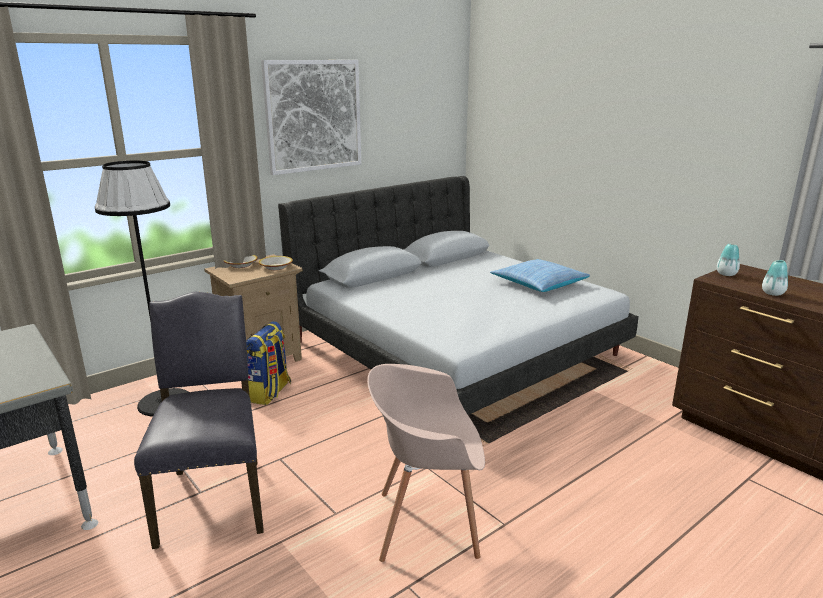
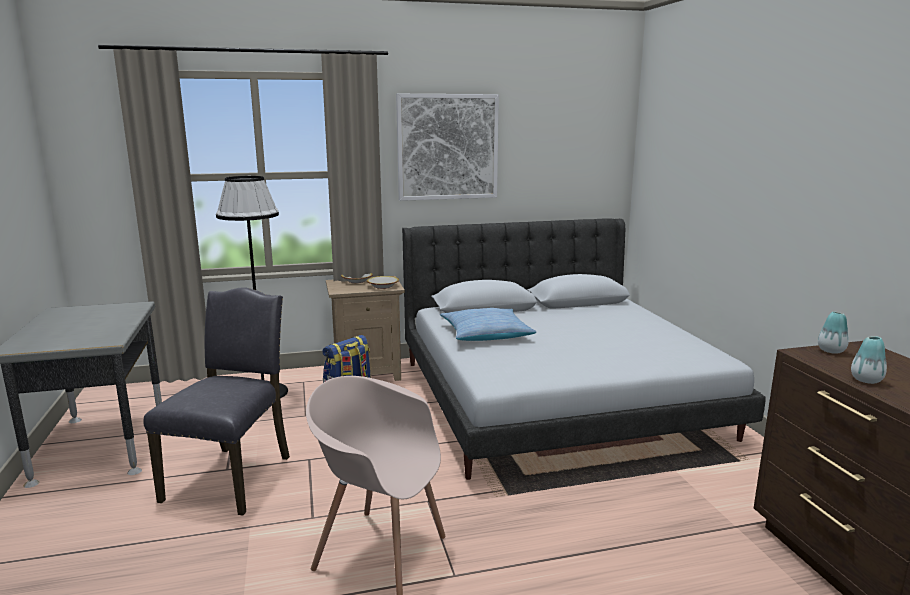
camera: 25 degrees right, 5 degrees down
pillow [490,259,590,292] -> pillow moved to [440,308,536,341]

